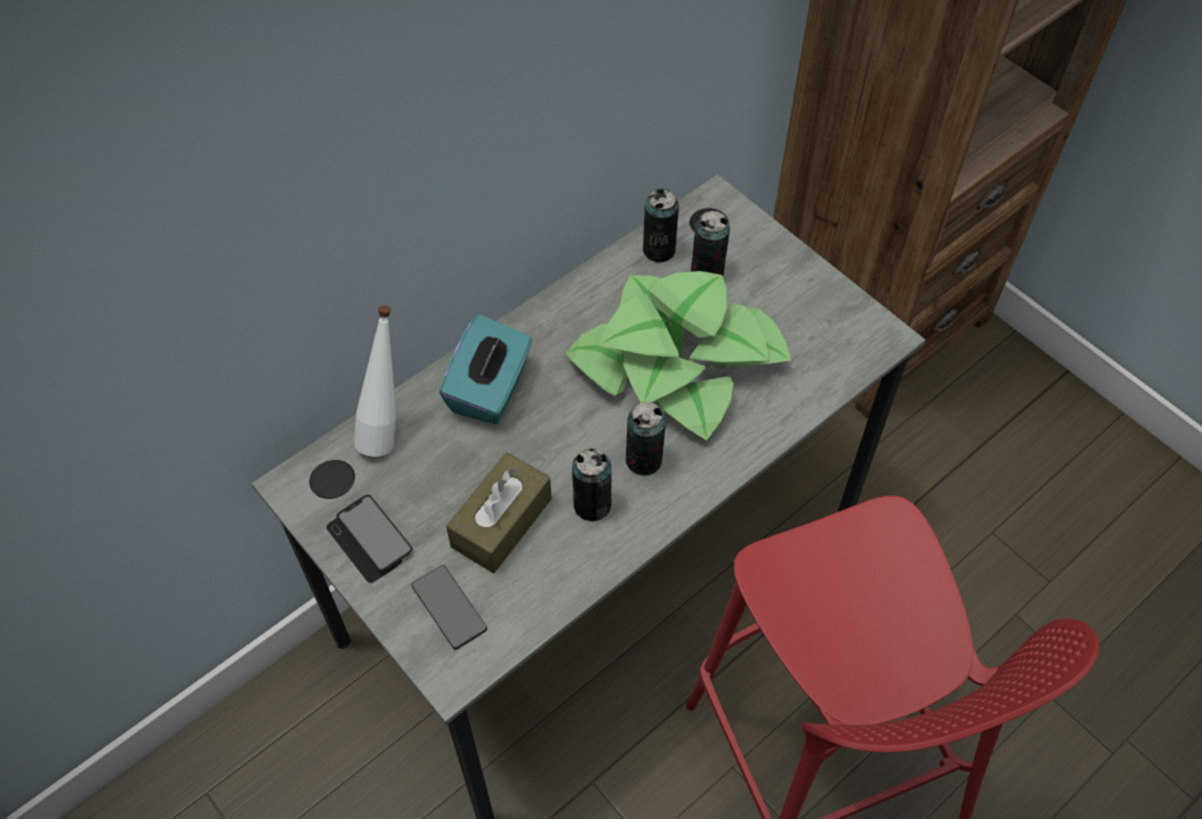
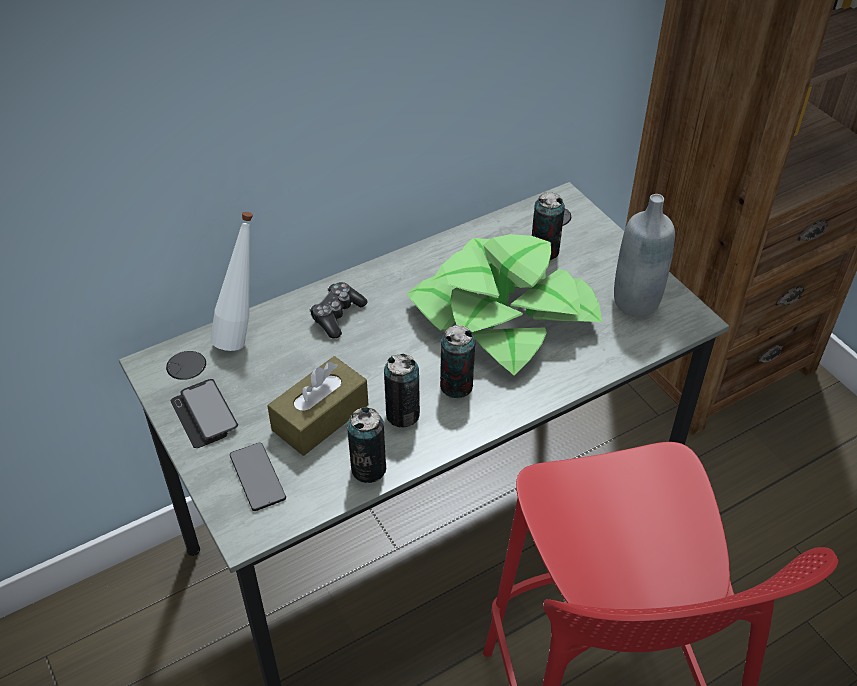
camera: 10 degrees right, 10 degrees down
turquoise tissue box [439,314,532,425] -> game controller [310,282,367,339]
can [643,189,679,262] -> can moved to [347,407,386,483]
none -> grey bottle [614,194,675,317]

